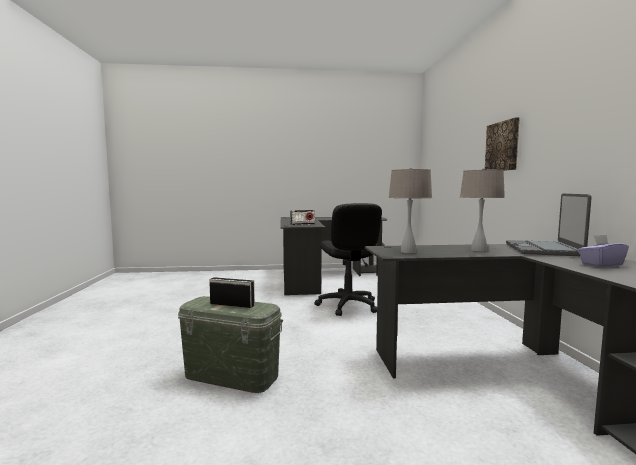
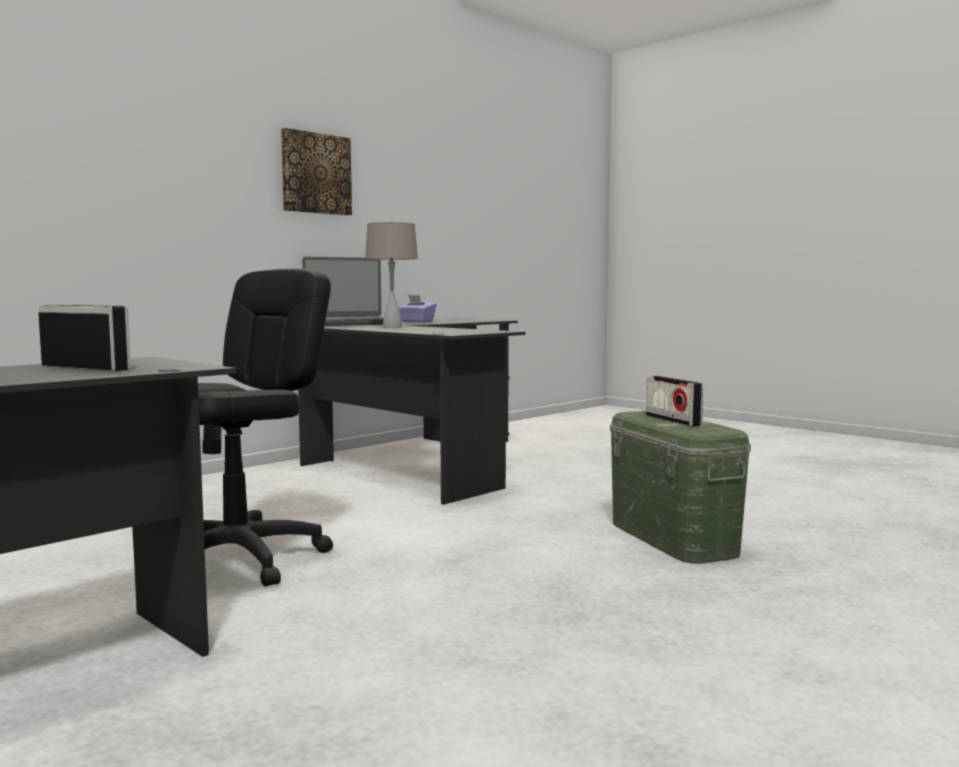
camera: 130 degrees left, 0 degrees up
beige table lamp [388,168,432,253] -> none
picture [485,117,520,171] -> picture moved to [281,128,352,215]

